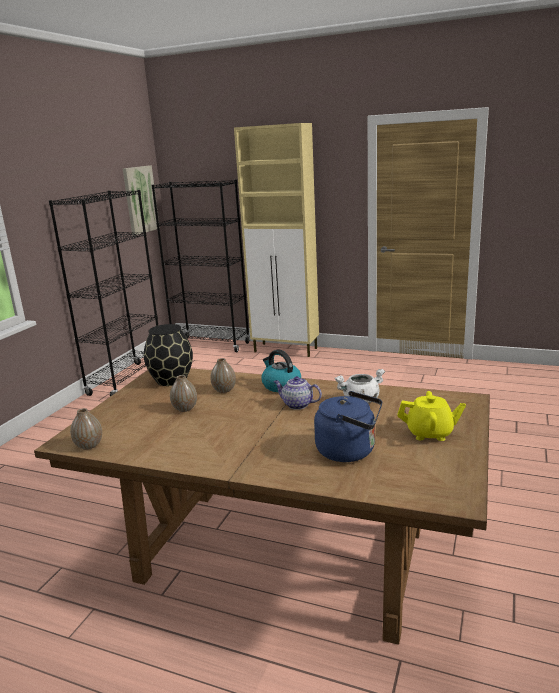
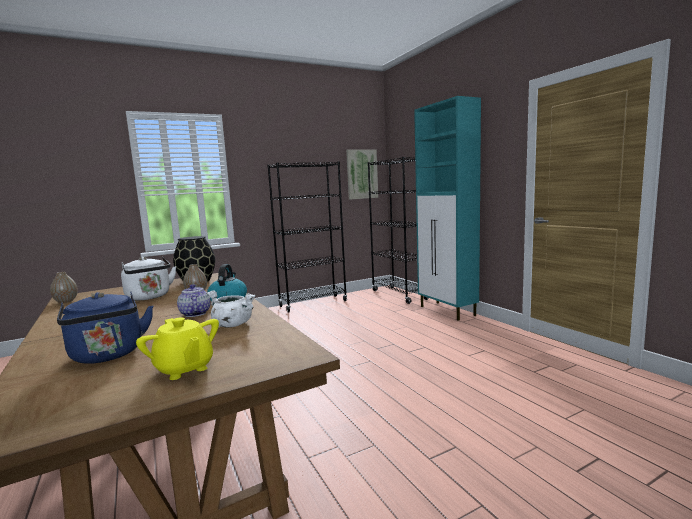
camera: 40 degrees right, 10 degrees down
vase [170,375,197,412] -> white kettle [121,257,176,300]
beige cabinet [234,123,319,357] -> turquoise cabinet [414,96,481,321]

